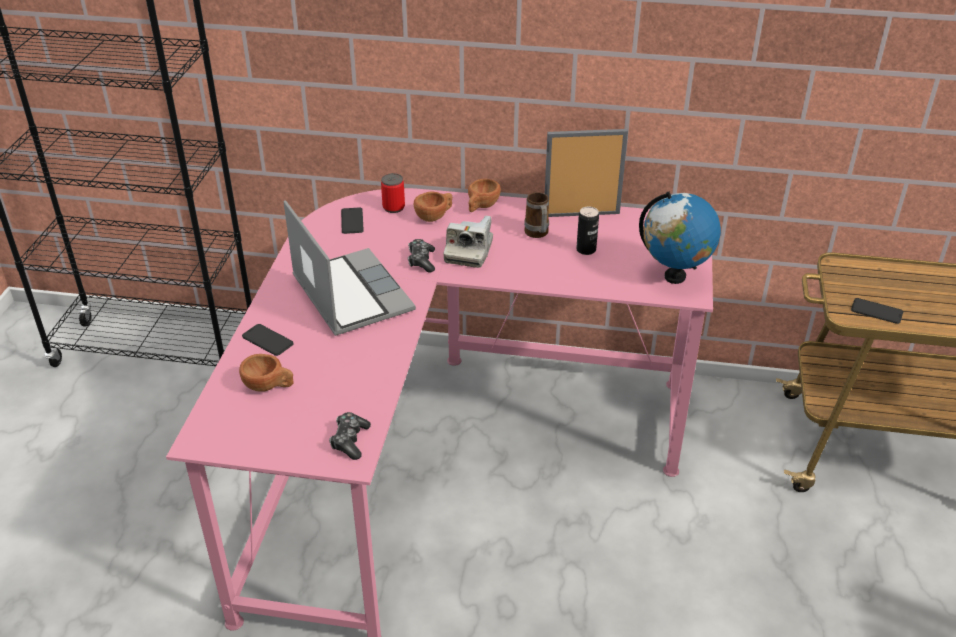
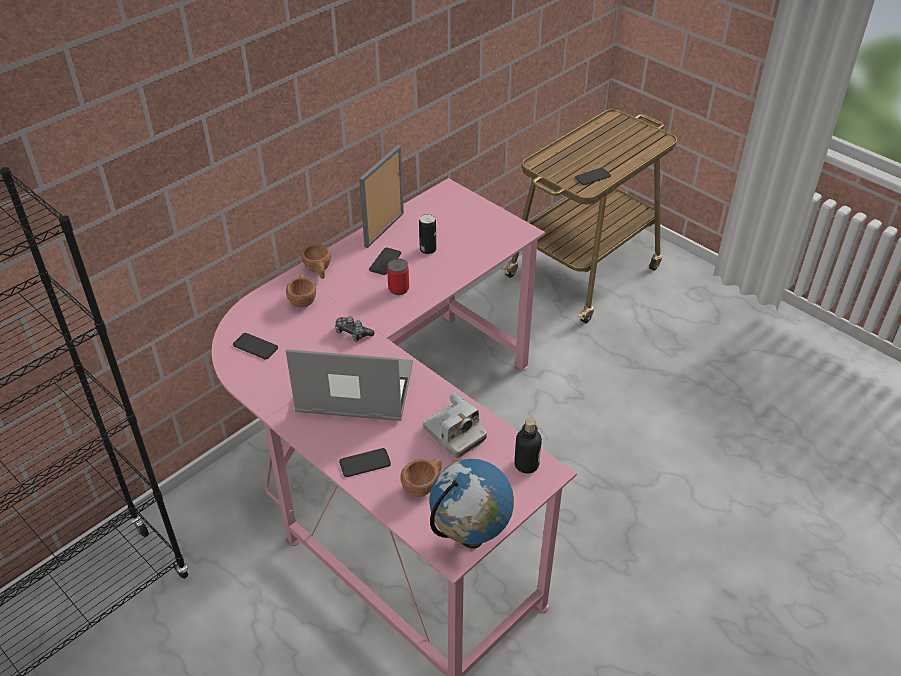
camera: 55 degrees left, 5 degrees up
game controller [329,412,371,460] -> bottle [514,418,542,474]
can [381,173,405,213] -> can moved to [387,258,409,295]
camera [443,216,493,268] -> camera moved to [423,392,487,458]
mug [524,192,549,238] -> phone [369,248,401,275]
globe [639,192,721,284] -> globe moved to [429,459,514,549]

